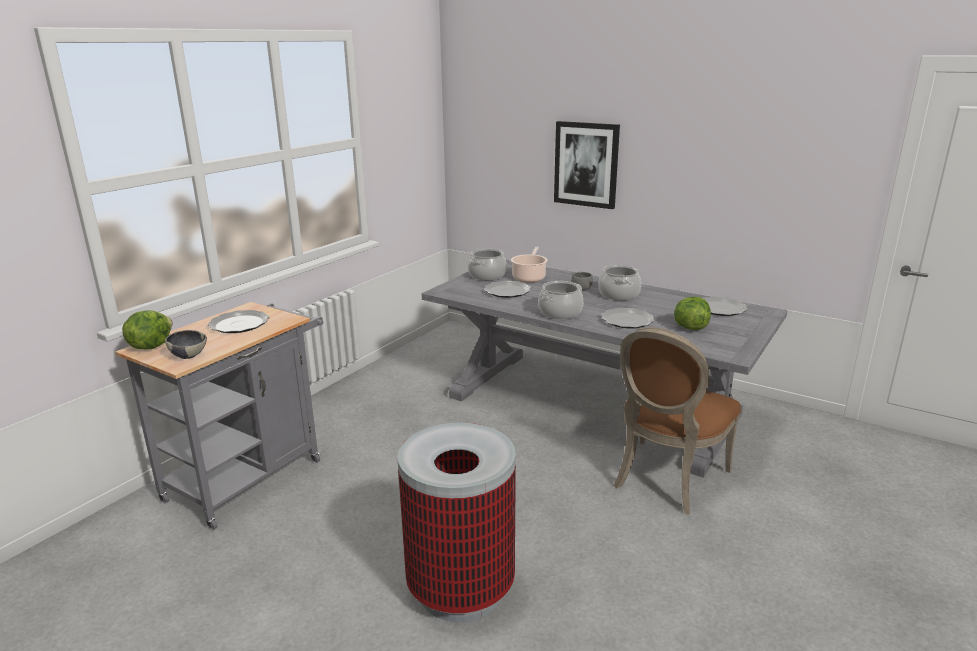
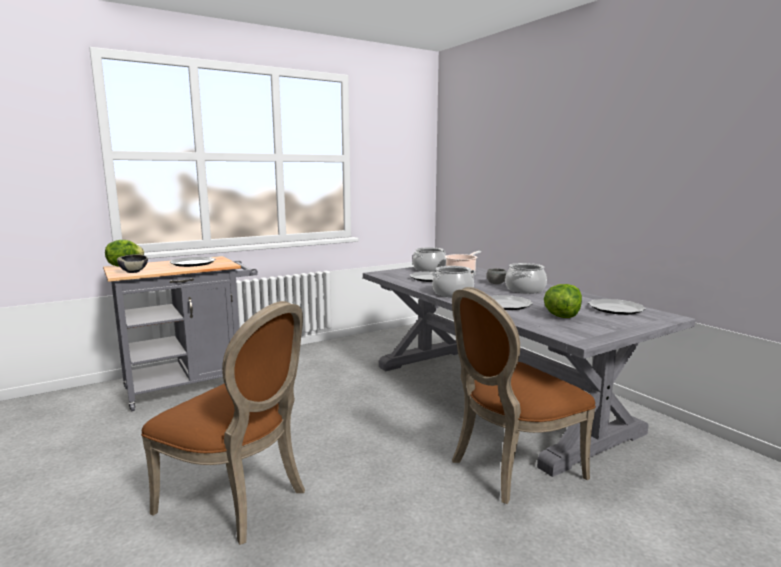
camera: 25 degrees right, 10 degrees down
trash can [397,422,516,622] -> brown chair [141,301,305,545]
picture [554,121,620,209] -> none

